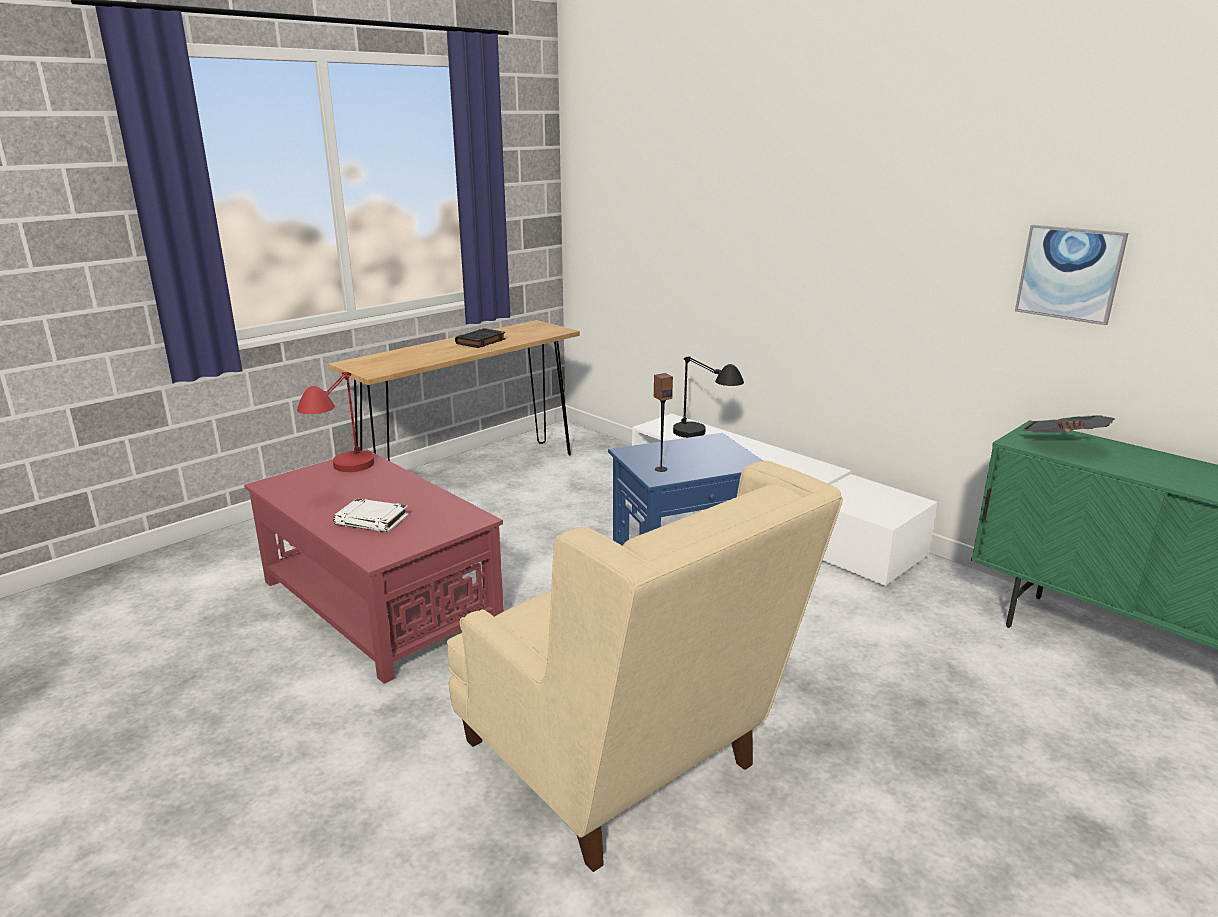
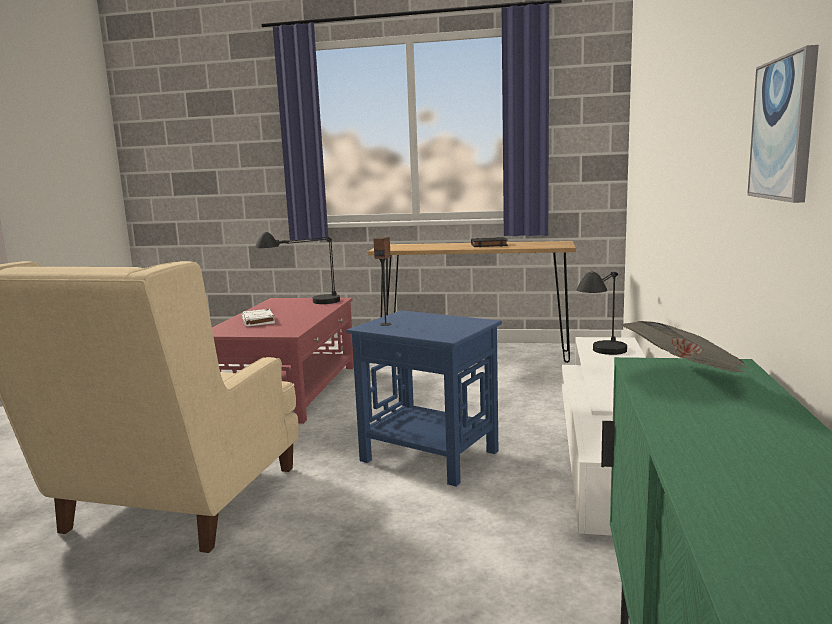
camera: 55 degrees right, 10 degrees down
red table lamp [297,372,374,472] -> black table lamp [255,232,340,304]

